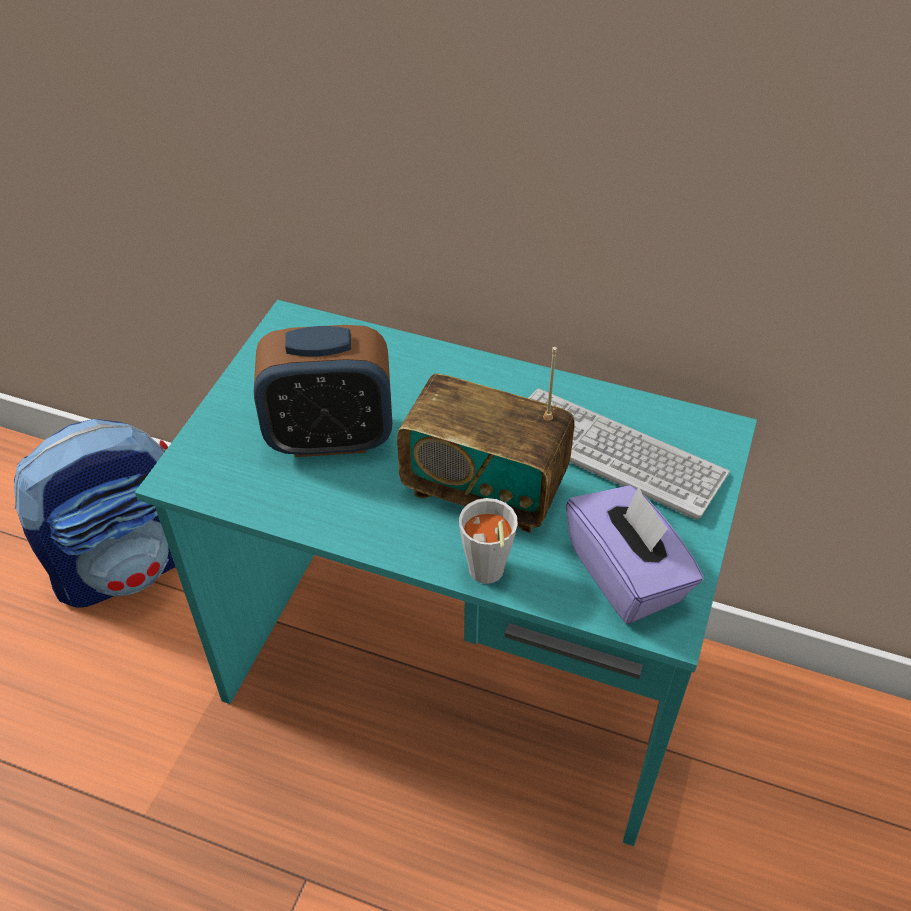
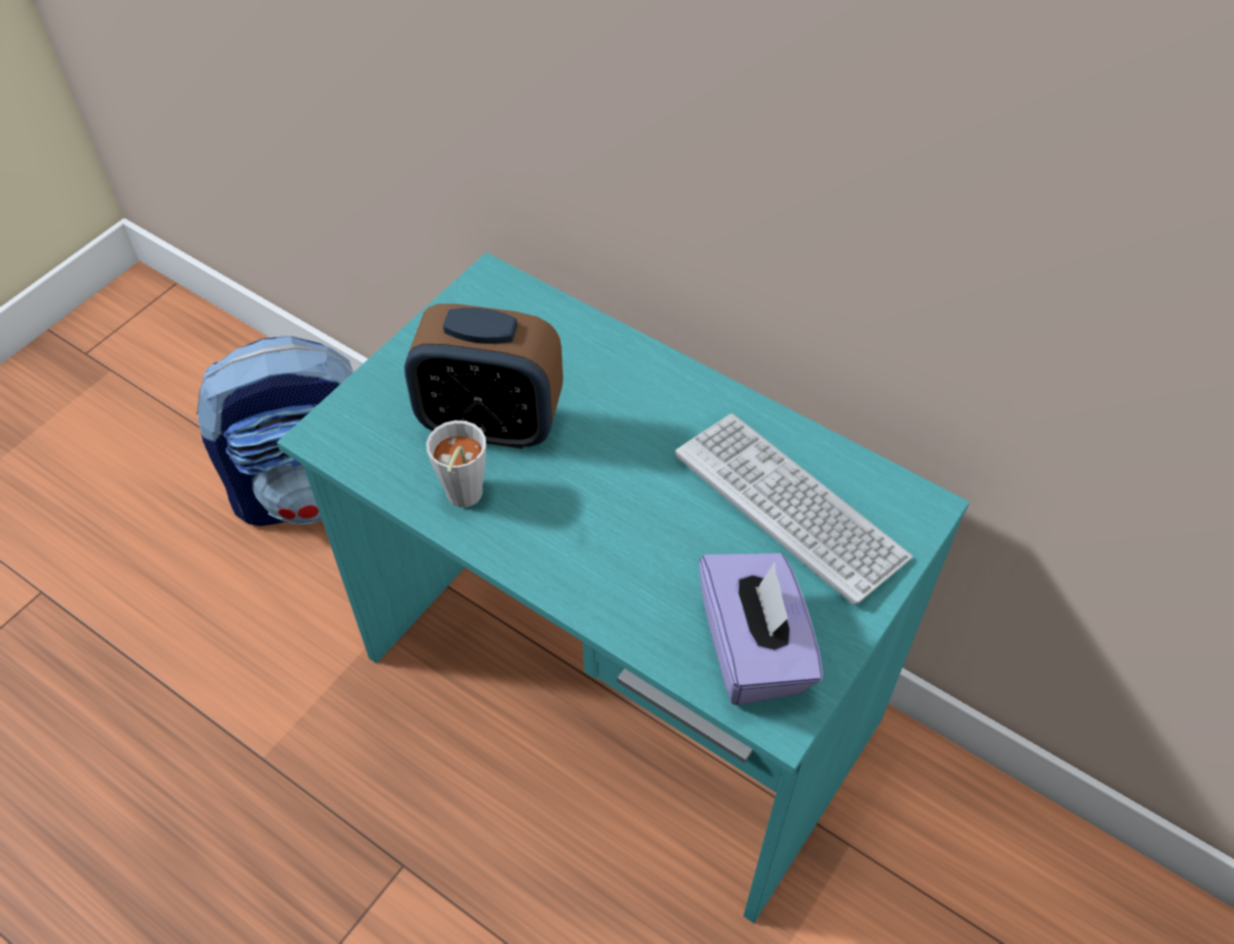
camera: 15 degrees right, 5 degrees up
radio [397,347,575,533] -> none
grey cup [459,498,518,584] -> grey cup moved to [426,420,486,507]

